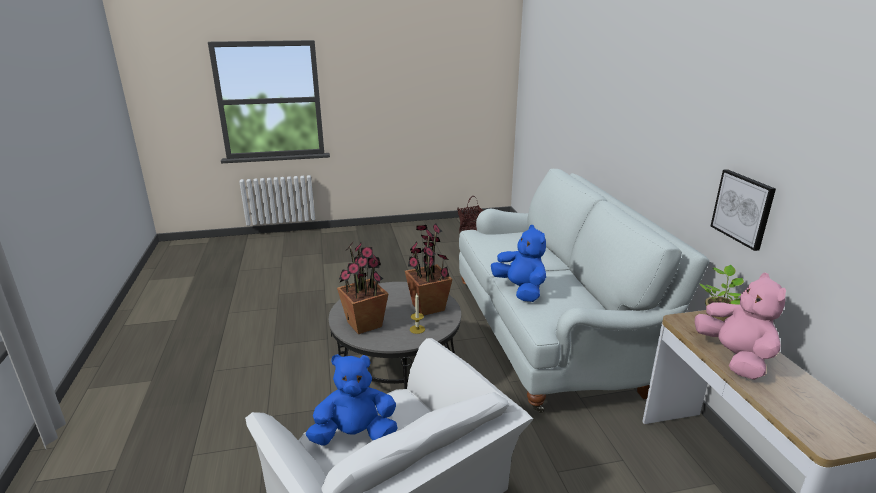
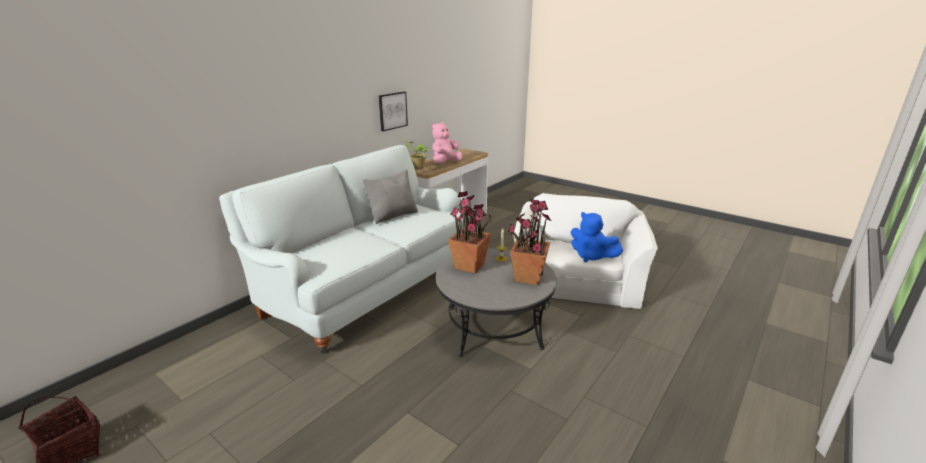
camera: 130 degrees left, 0 degrees up
blue plush toy [491,225,546,302] -> none
none -> grey pillow [363,170,418,224]

